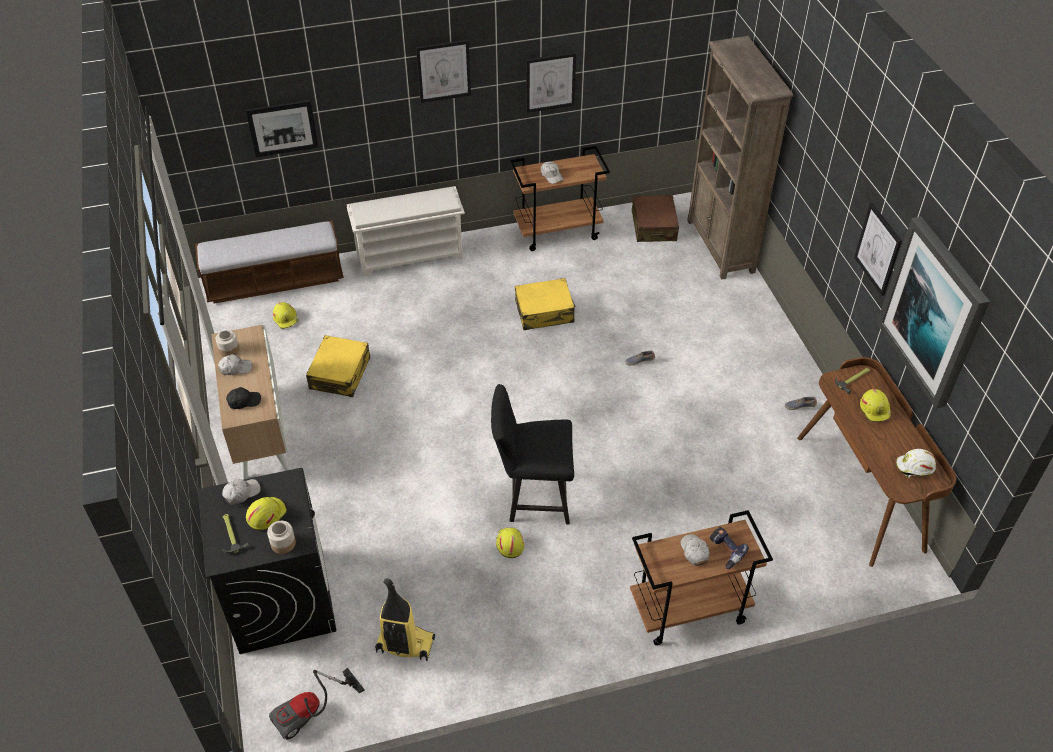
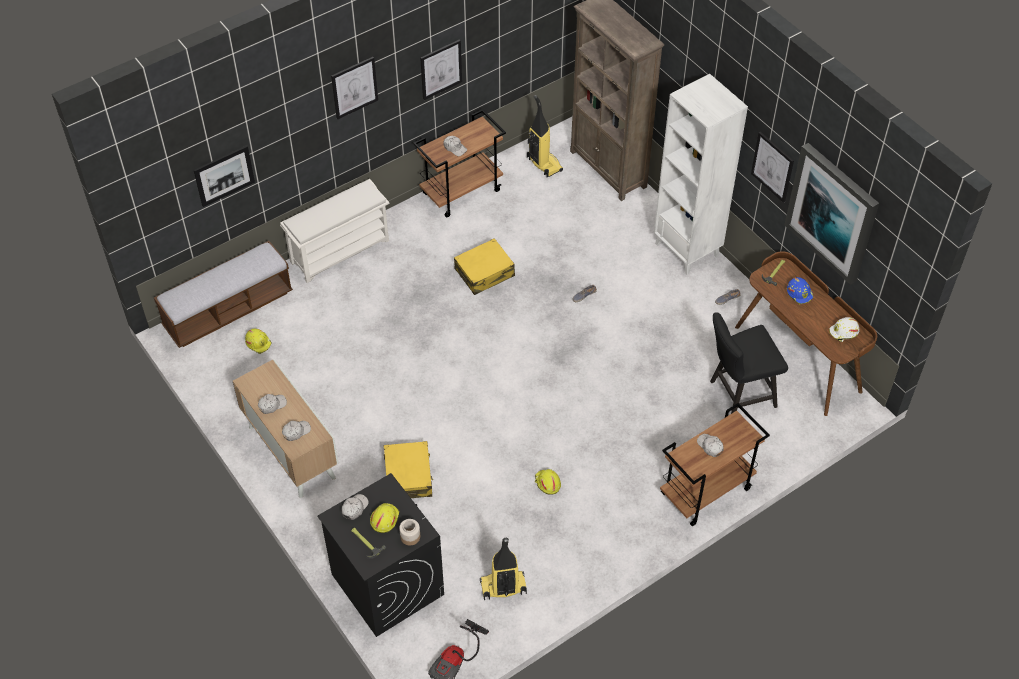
camera: 20 degrees left, 5 degrees up
jar [215,330,239,357] -> none
black cap [226,387,261,409] -> white cap [282,421,311,441]
yellow suitcase [306,335,370,397] -> yellow suitcase moved to [384,441,433,498]
black chair [491,384,574,525] -> black chair moved to [710,312,788,414]
brown suitcase [632,195,679,242] -> vacuum cleaner [527,95,563,177]
power drill [710,527,749,569] -> none
yellow hard hat [860,389,891,422] -> blue hard hat [787,277,813,304]
none -> white bookcase [654,74,748,274]

